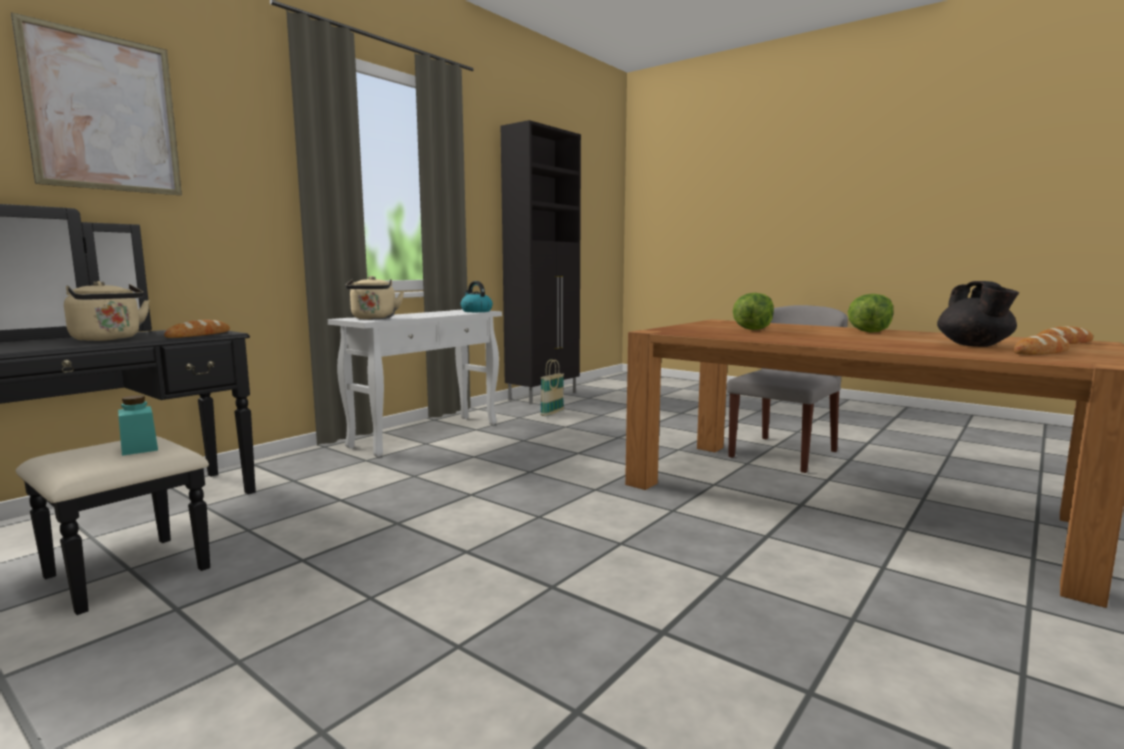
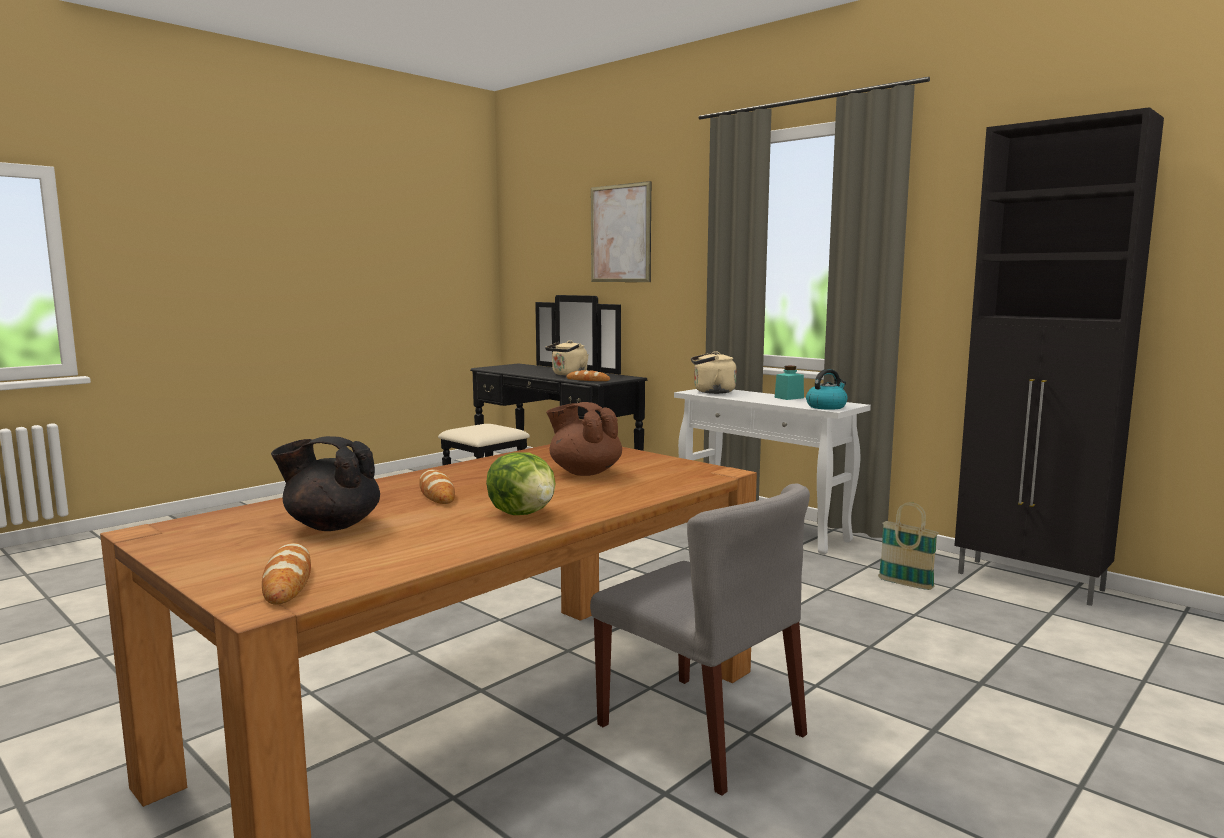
camera: 95 degrees right, 0 degrees up
turquoise jar [118,395,158,456] -> turquoise jar moved to [775,366,804,400]
lettuce [733,293,774,330] -> brown teapot [546,402,622,476]
bread [1013,334,1070,355] -> bread moved to [419,469,455,504]

